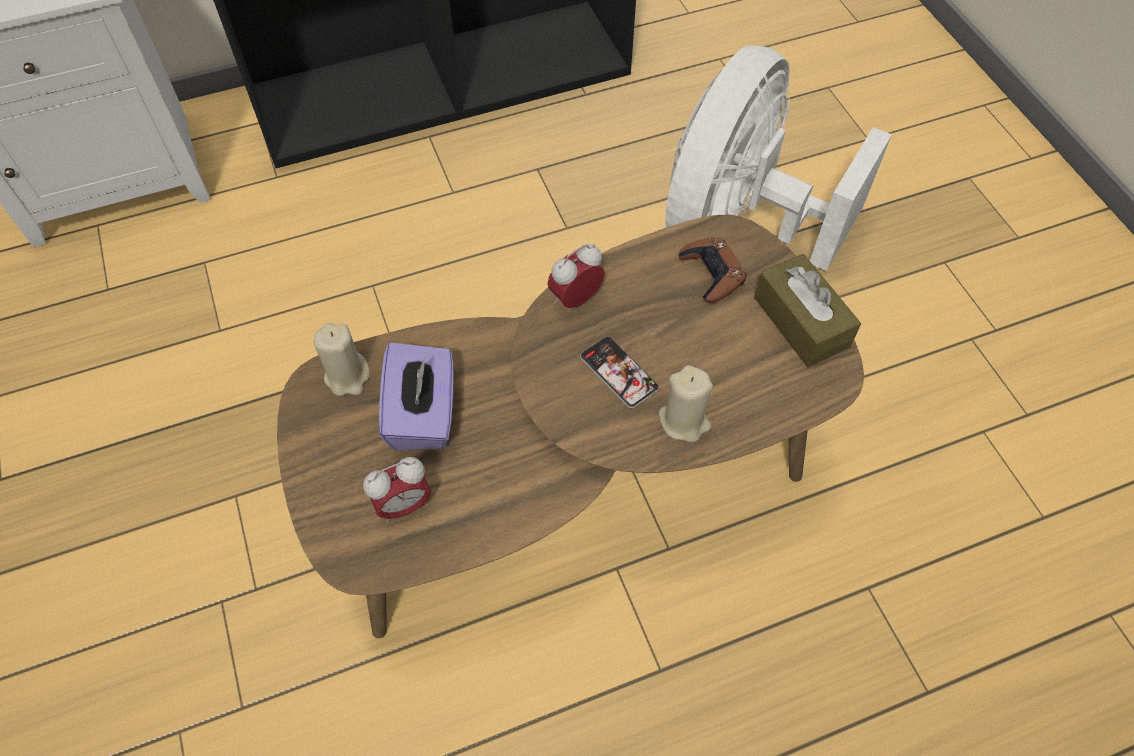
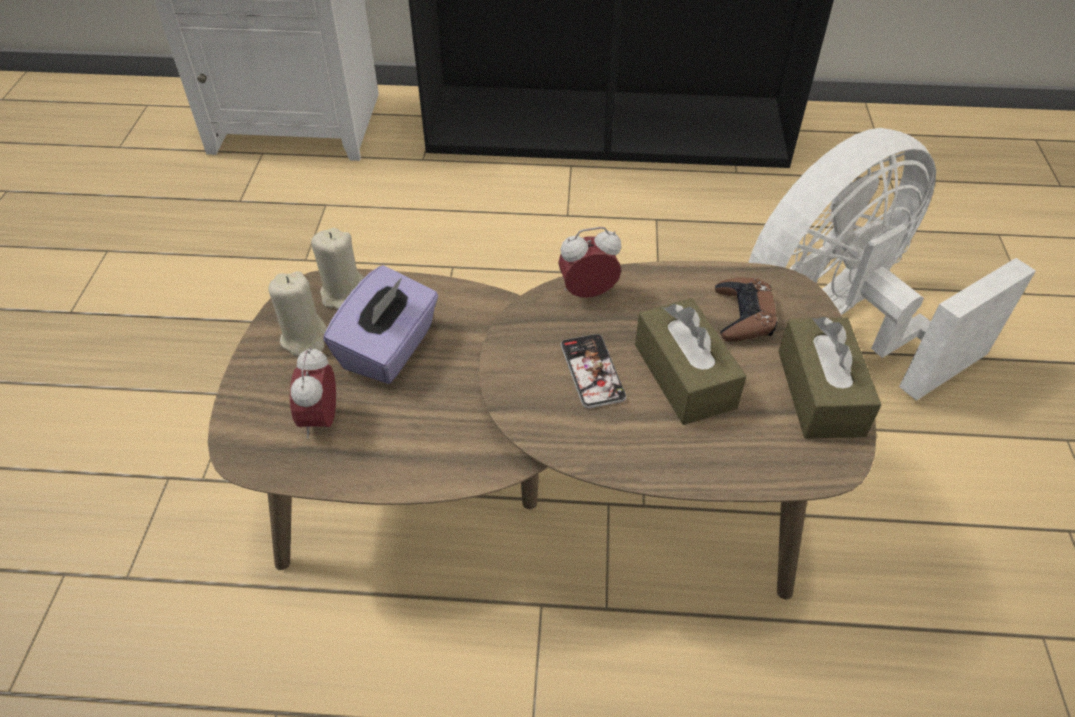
camera: 25 degrees right, 10 degrees down
alarm clock [363,457,431,523] -> alarm clock turned 90 degrees clockwise [290,346,336,439]
beige candle [659,365,713,442] -> beige candle moved to [268,271,327,356]
none -> brown tissue box [635,298,747,425]

